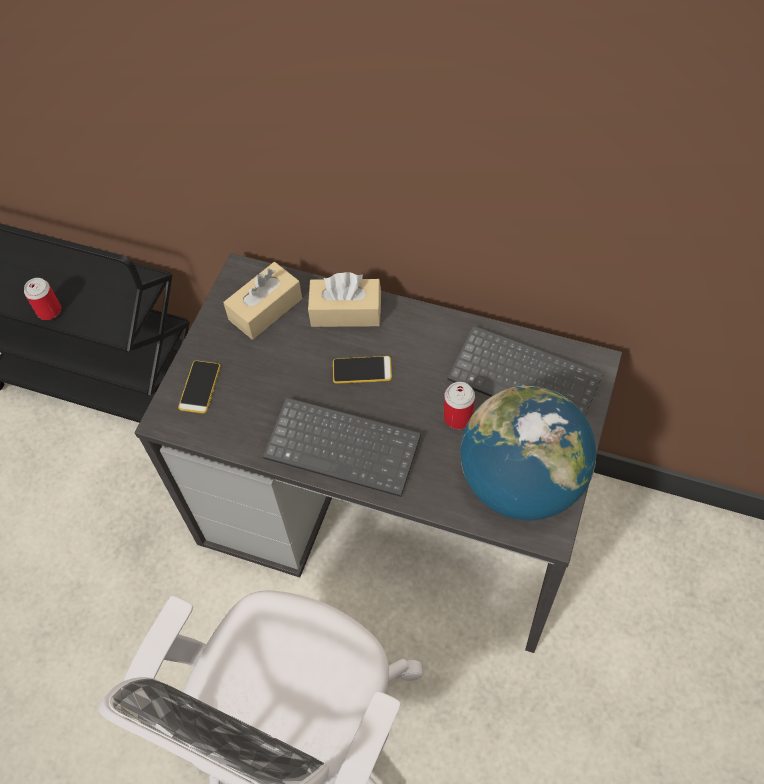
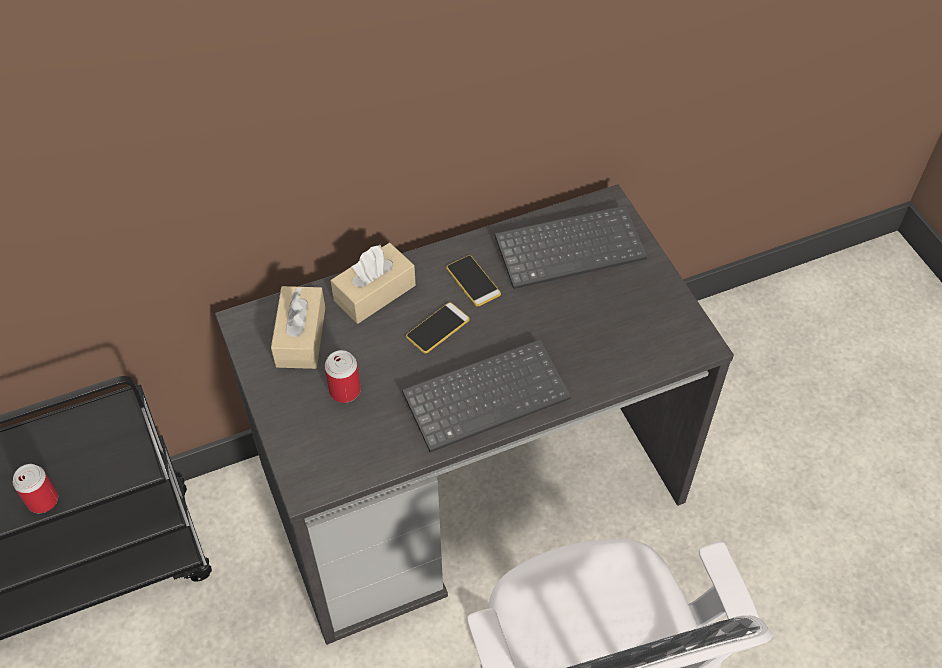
camera: 45 degrees left, 5 degrees down
phone [178,360,221,414] -> phone moved to [446,255,501,307]
can [444,382,475,429] -> can moved to [325,350,361,403]
globe [461,386,596,520] -> none

